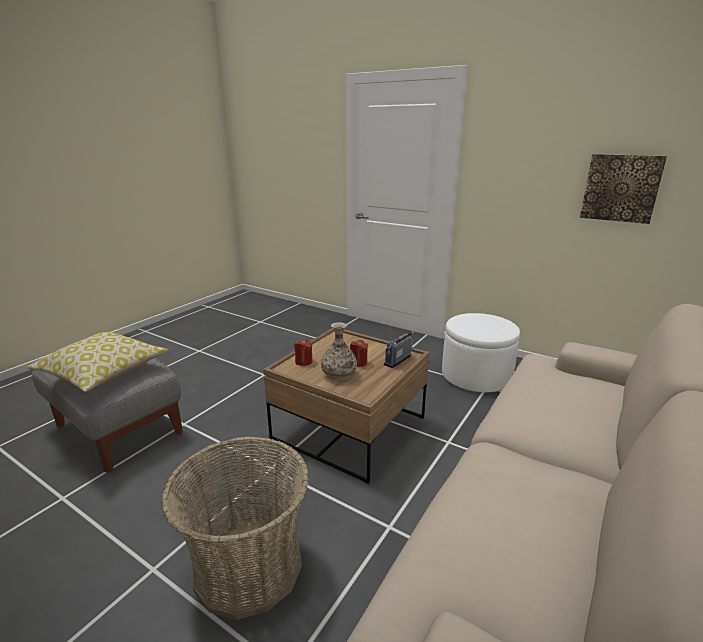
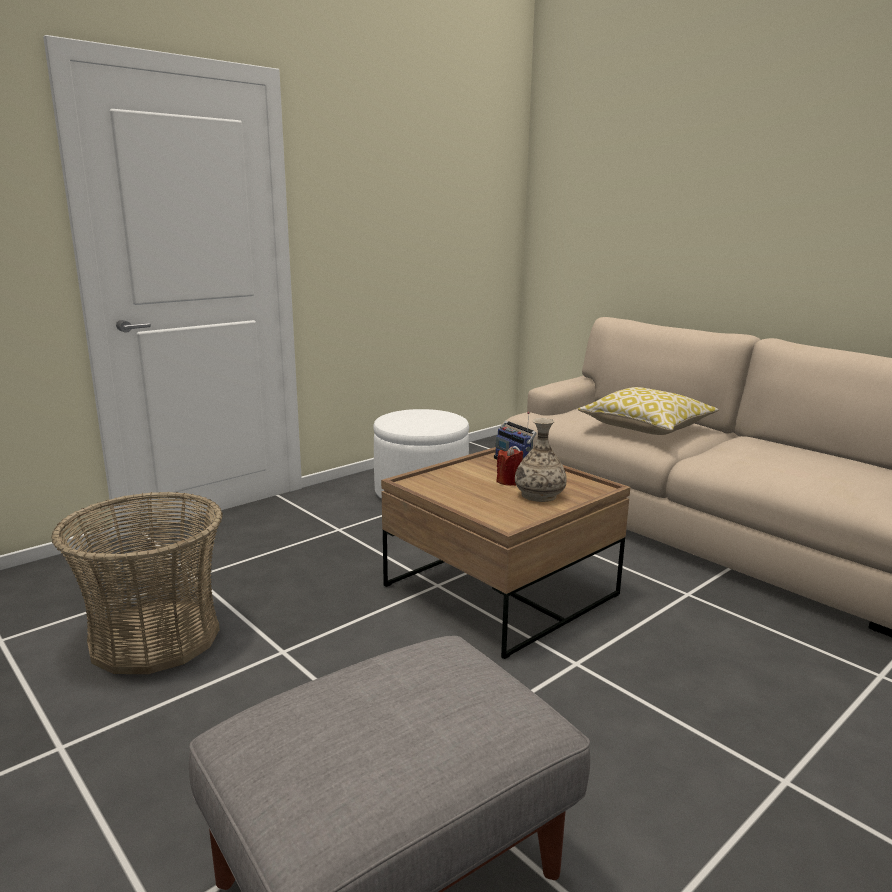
camera: 75 degrees left, 5 degrees down
pillow [27,332,168,392] -> pillow moved to [578,387,719,435]
basket [161,436,309,620] -> basket moved to [51,492,223,674]
red candle [294,339,313,366] -> none
picture [580,154,667,224] -> none

